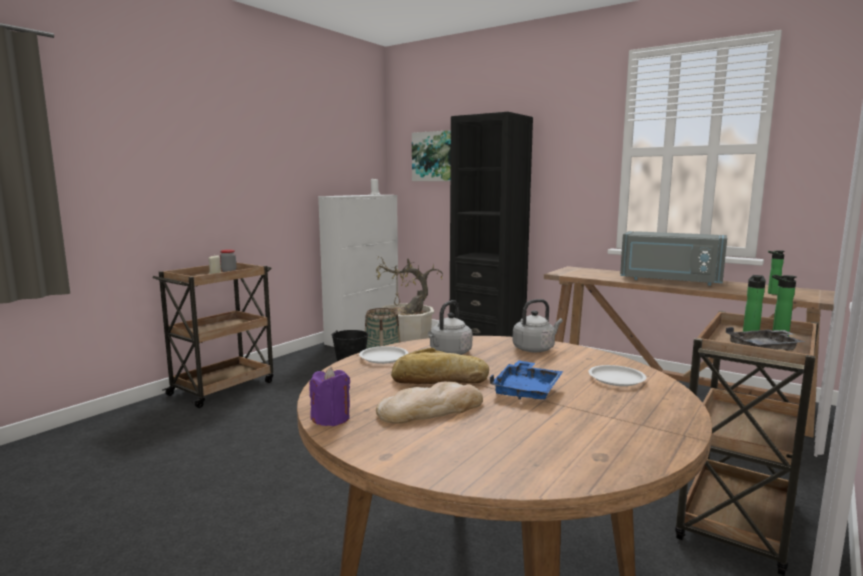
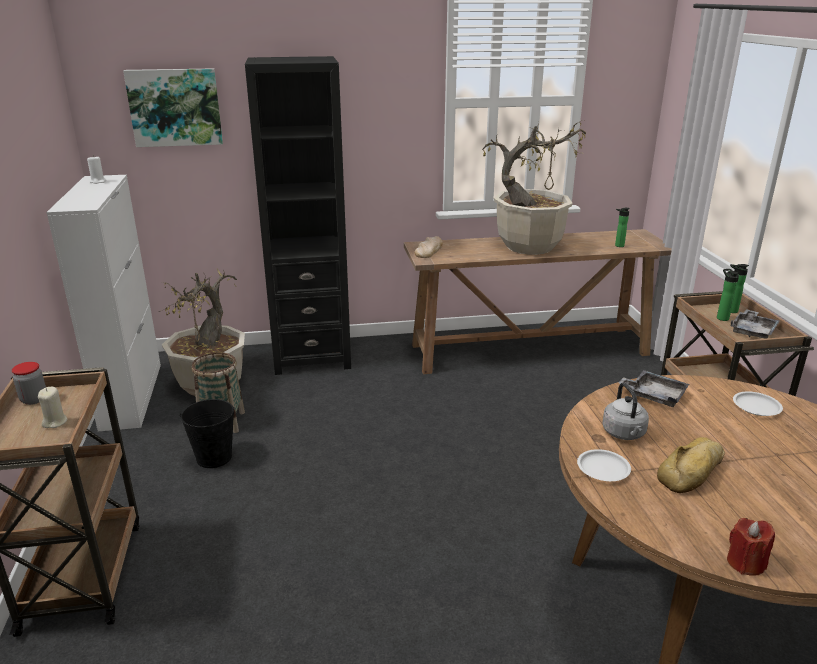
camera: 45 degrees left, 15 degrees up
purple candle [310,366,350,426] -> red candle [727,518,775,576]
bread [376,381,483,424] -> bread moved to [415,236,443,258]
blue tray [490,360,563,400] -> none
grey kettle [512,299,563,352] -> grey tray [619,370,689,407]
grey microwave [620,231,727,286] -> potted plant [482,120,586,255]

